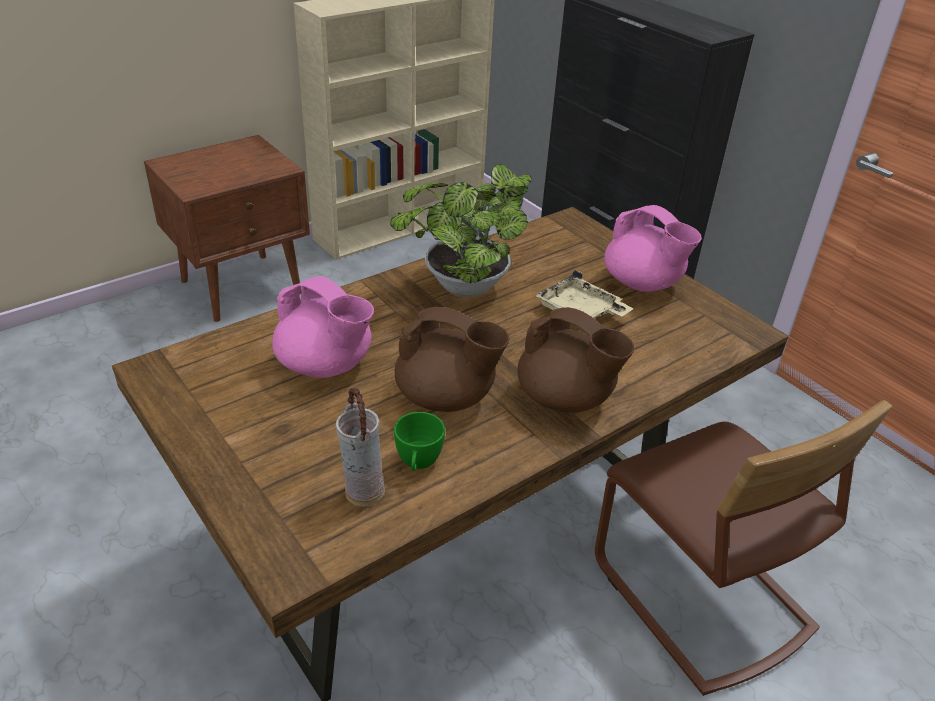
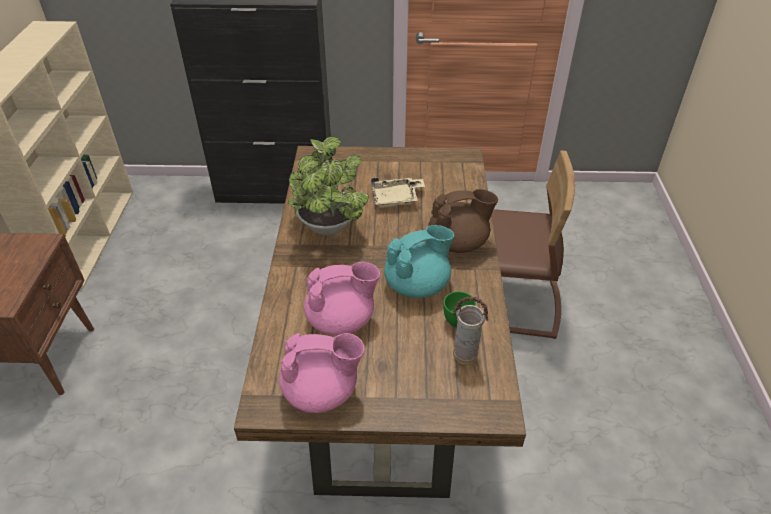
camera: 50 degrees left, 5 degrees up
brown teapot [395,307,509,412] -> turquoise teapot [384,225,454,298]
pink teapot [604,205,702,292] -> pink teapot moved to [279,333,364,413]

